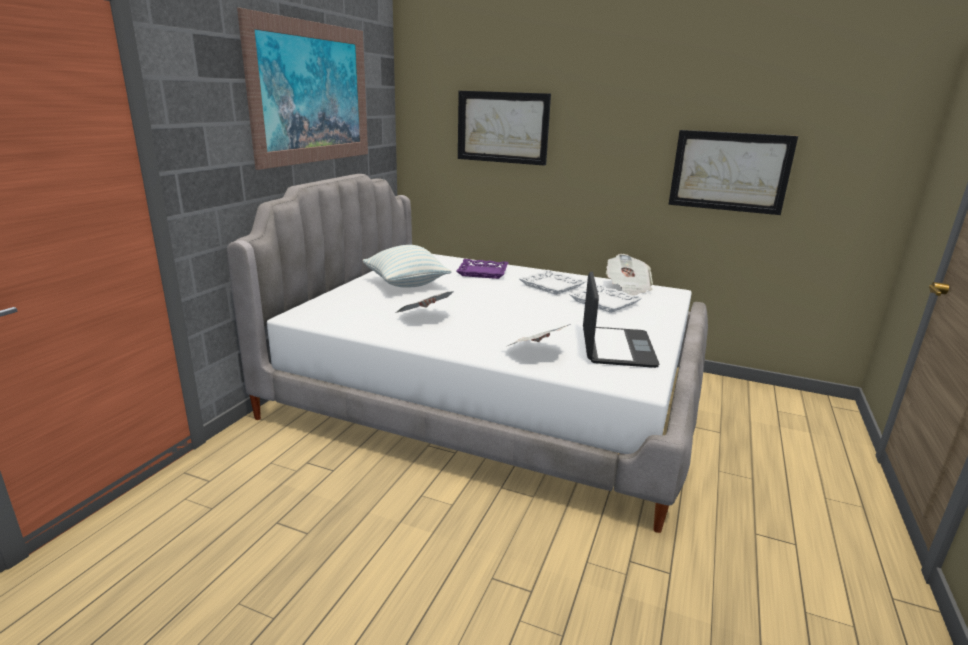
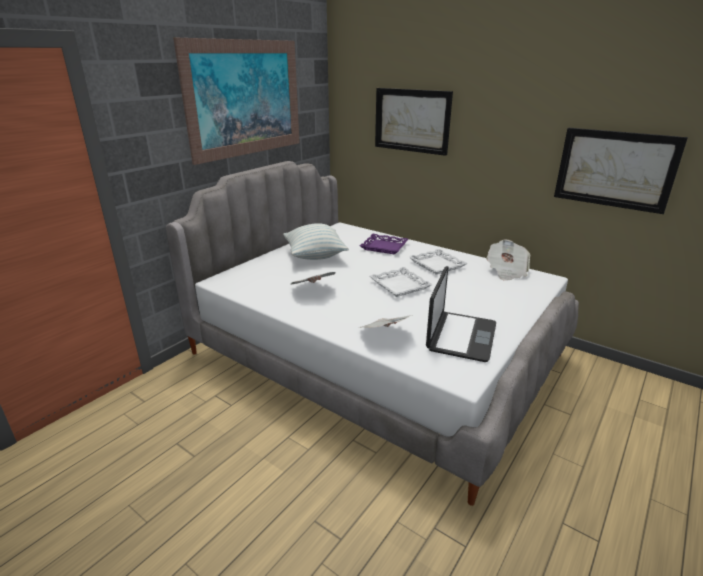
camera: 15 degrees right, 5 degrees up
white tray [569,284,642,313] -> white tray moved to [370,267,433,297]

